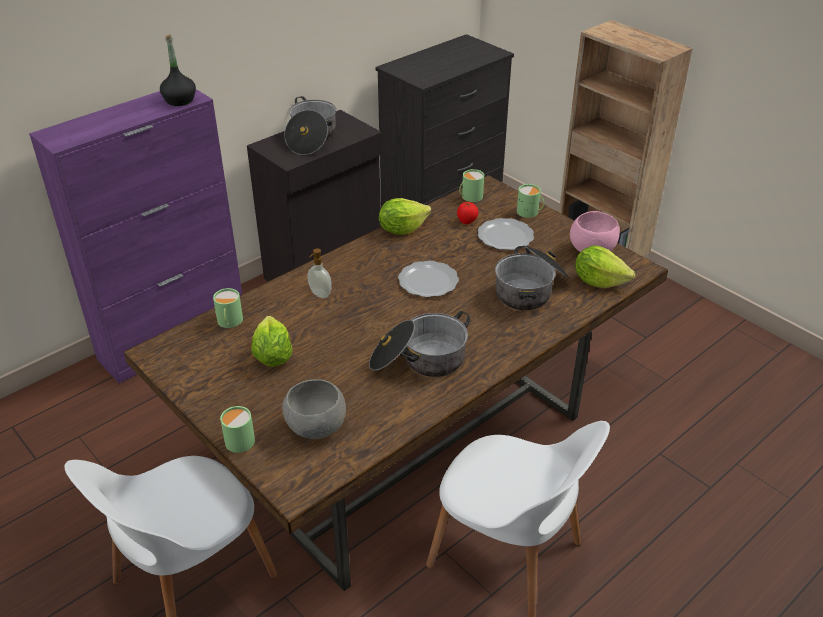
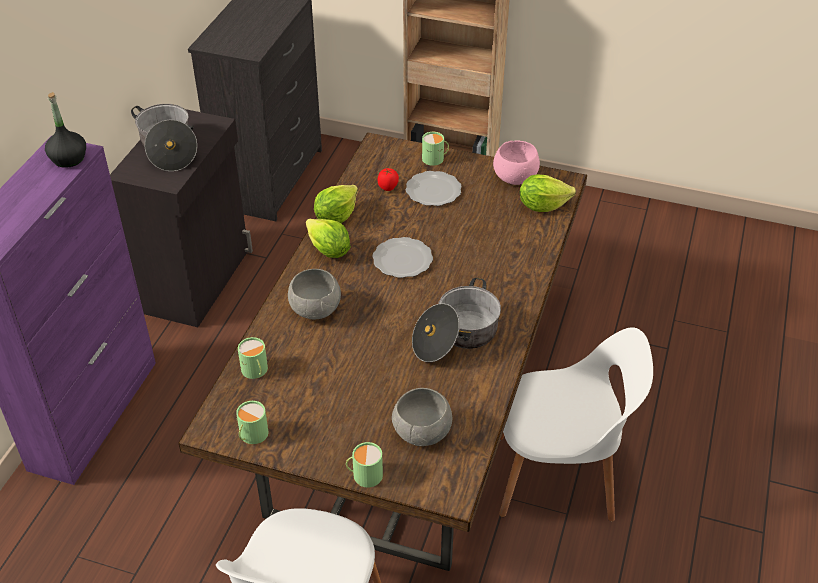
camera: 30 degrees left, 5 degrees up
lettuce [251,316,293,367] -> lettuce moved to [306,218,351,258]
soap dispenser [308,248,332,298] -> grey bowl [288,269,341,319]
green mug [459,169,484,202] -> green mug moved to [236,401,268,444]
cooking pot [495,245,570,310] -> none

